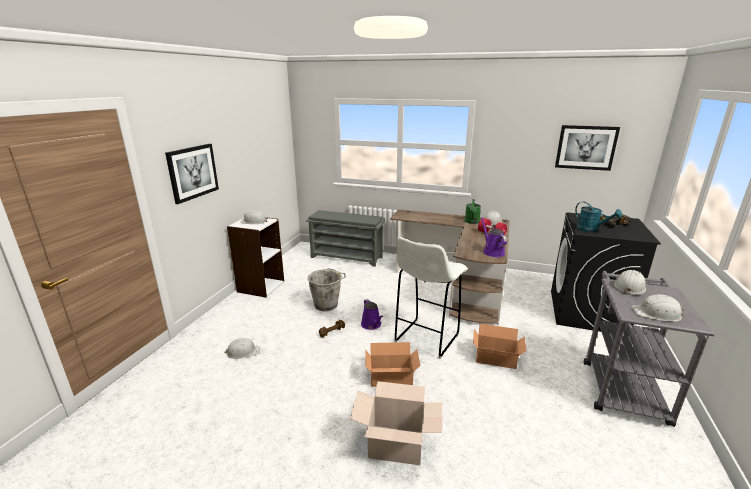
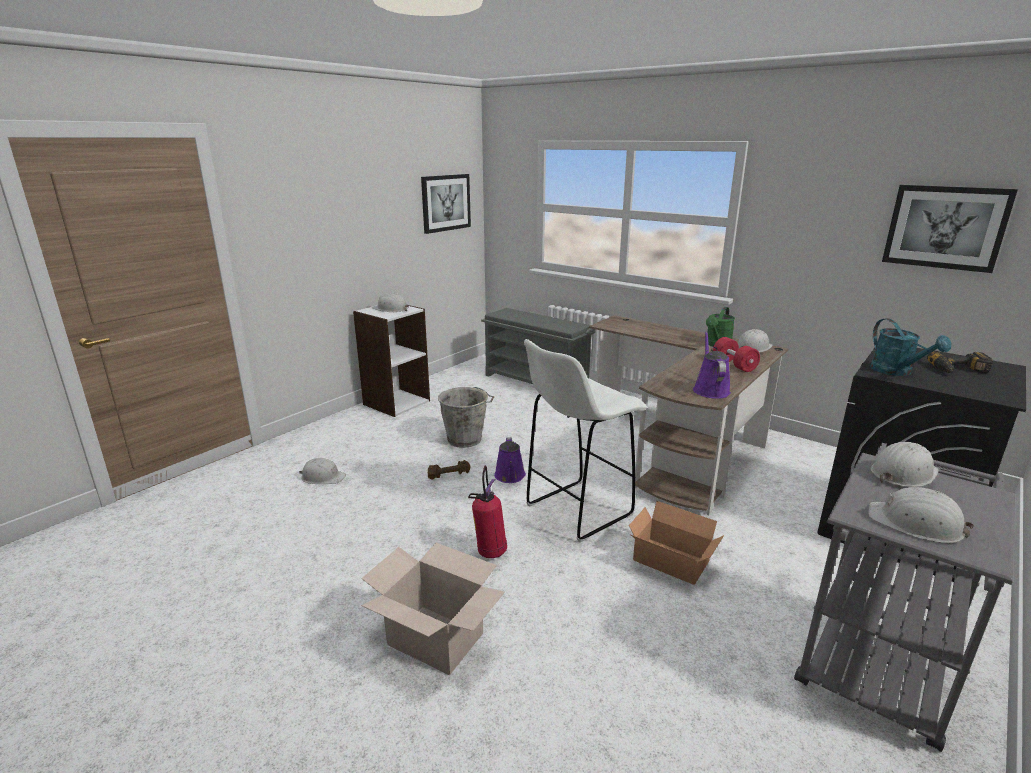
camera: 20 degrees right, 0 degrees up
picture [165,144,219,204] -> picture moved to [421,174,471,234]
cardboard box [365,342,421,387] -> fire extinguisher [468,466,507,558]

